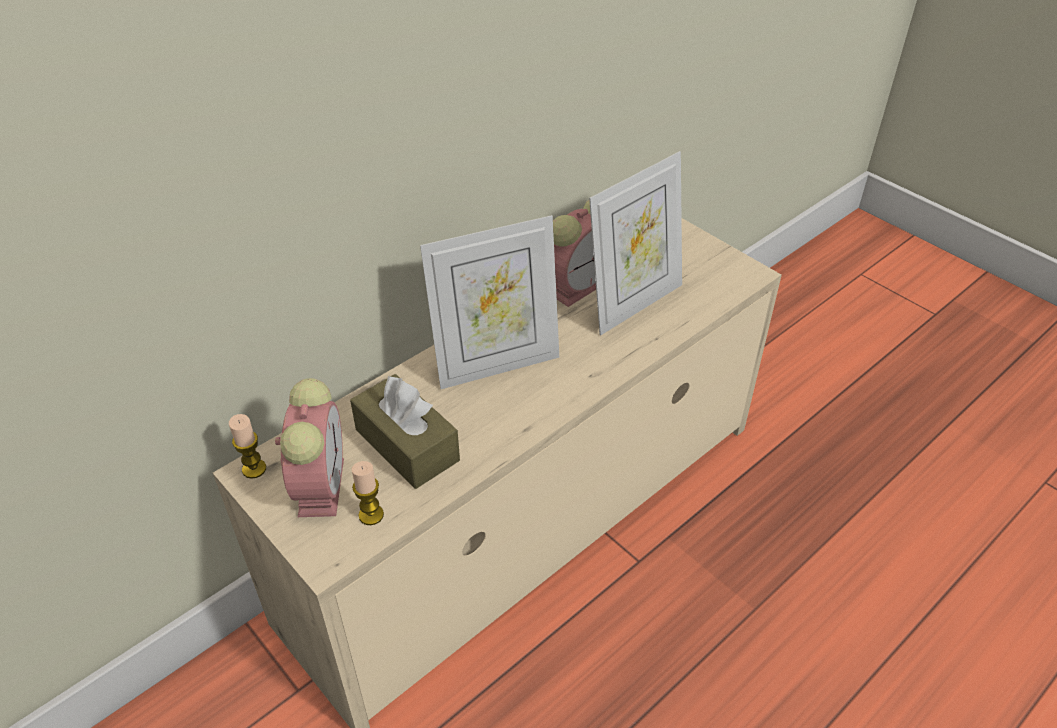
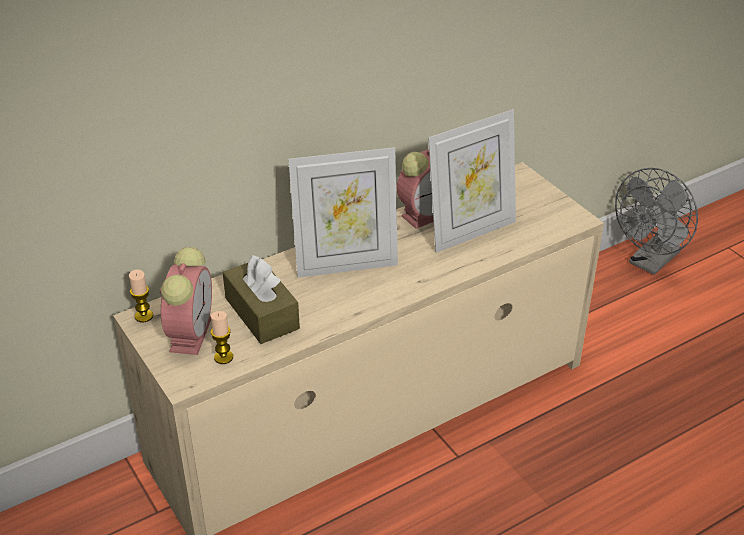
camera: 10 degrees right, 5 degrees down
none -> grey fan [615,168,698,275]

